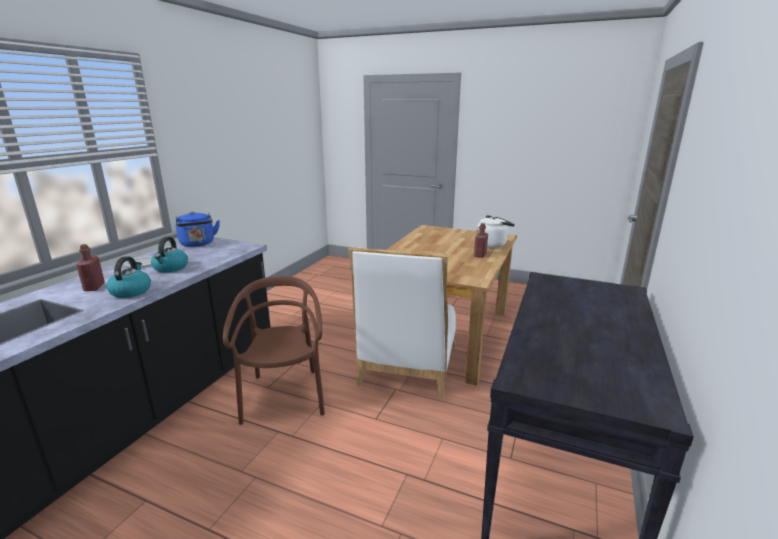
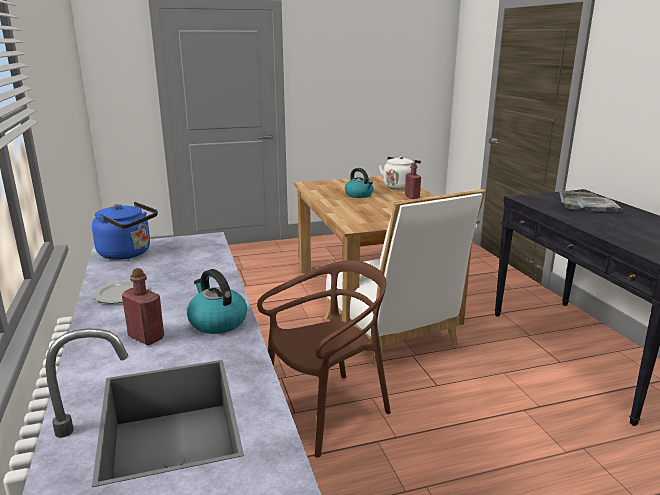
camera: 40 degrees left, 0 degrees up
kettle [151,237,188,273] -> kettle moved to [345,168,373,198]
brown chair [223,276,325,425] -> brown chair turned 105 degrees clockwise [257,260,391,458]
none -> grey tray [559,190,623,212]

